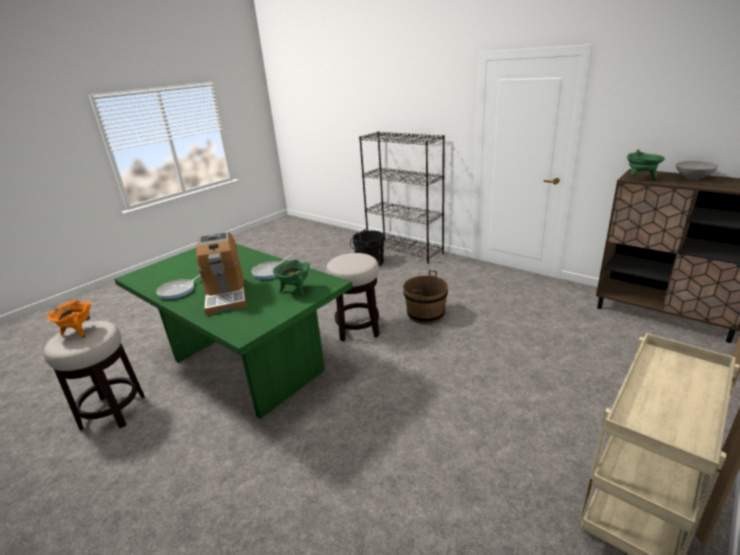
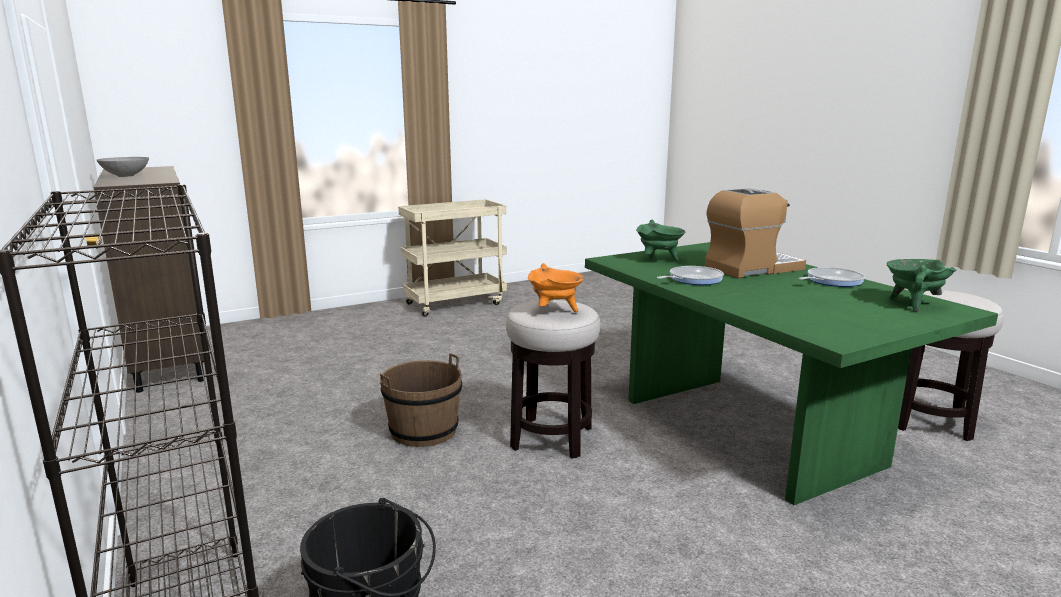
camera: 160 degrees left, 10 degrees down
orange cooking pot [47,300,92,338] -> orange cooking pot moved to [528,263,584,312]
coffee machine [196,232,246,315] -> coffee machine turned 60 degrees clockwise [705,188,806,279]
green cooking pot [627,149,665,180] -> green cooking pot moved to [887,259,957,312]

